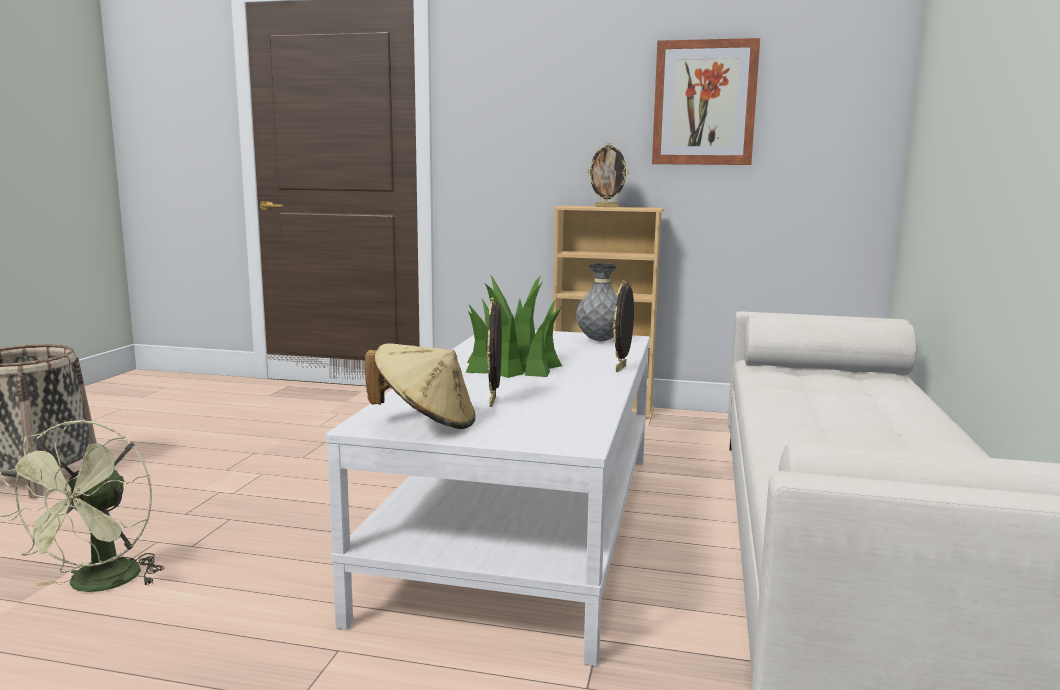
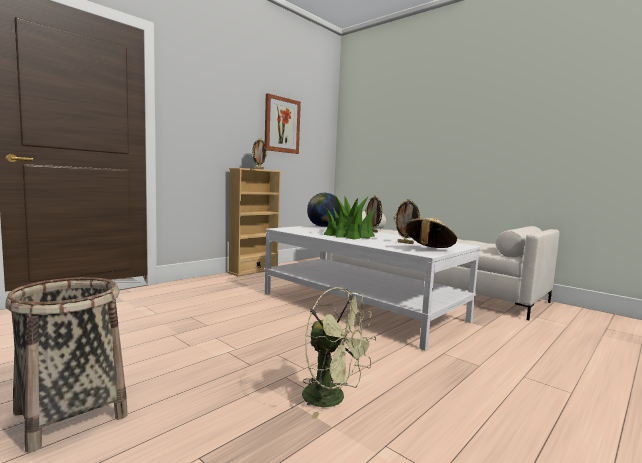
camera: 60 degrees left, 5 degrees down
grey vase [576,263,618,341] -> globe [307,193,339,227]

